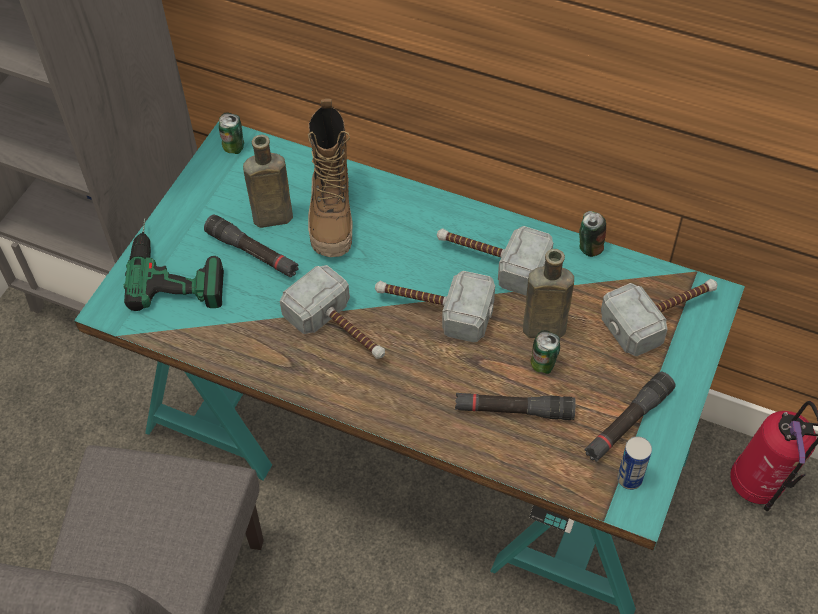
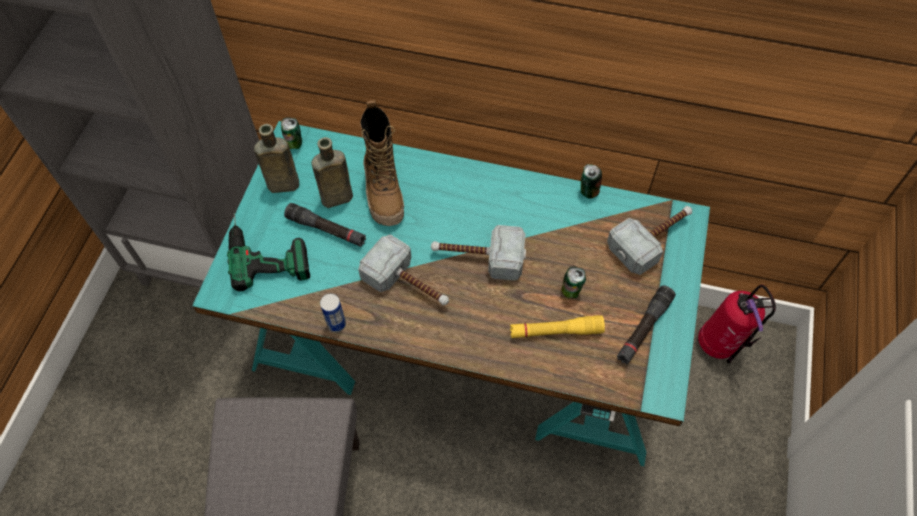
camera: 10 degrees left, 5 degrees up
hammer [437,226,554,296] -> none
black flashlight [455,393,576,420] -> yellow flashlight [510,315,605,338]
brown bottle [523,249,574,338] -> brown bottle moved to [254,124,299,193]
can [617,436,652,490] -> can moved to [320,294,346,332]

